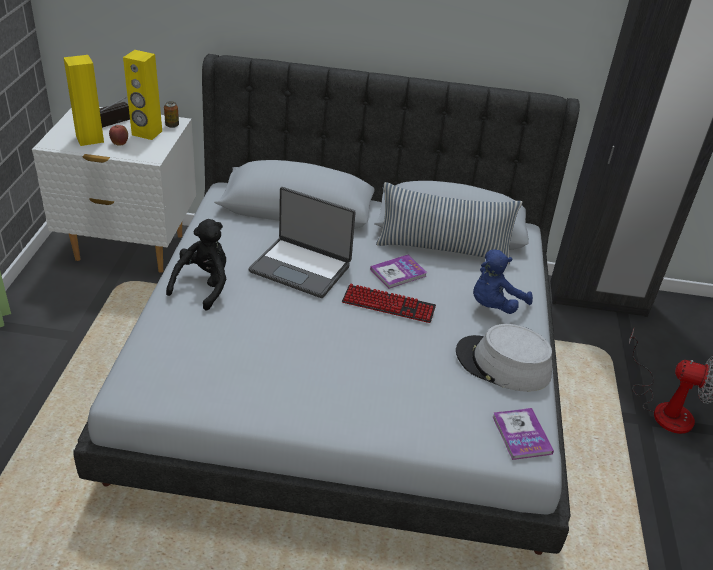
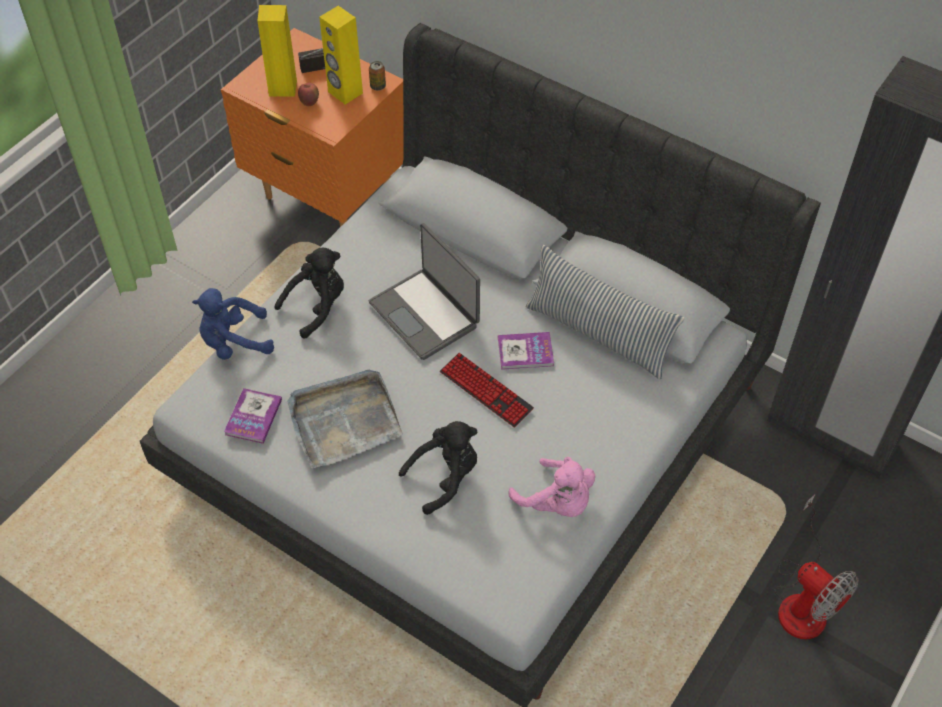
camera: 30 degrees right, 15 degrees up
white nightstand [32,107,196,273] -> orange nightstand [221,28,404,227]
grey hat [456,324,552,392] -> pink plush toy [509,457,595,517]
blue plush toy [473,249,533,314] -> blue plush toy moved to [192,288,274,360]
book [492,408,554,460] -> book moved to [224,388,282,444]
none -> grey tray [287,370,403,468]
none -> black plush toy [399,421,477,515]

